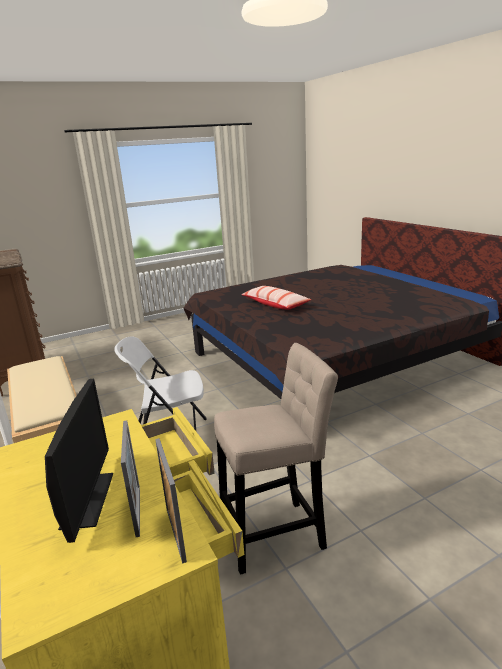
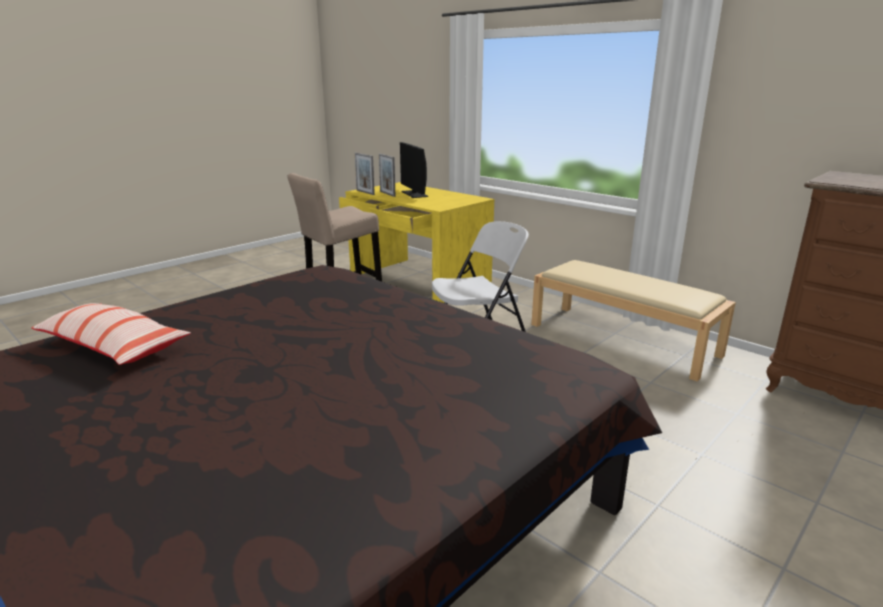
camera: 160 degrees right, 0 degrees up
pillow [241,286,311,309] -> pillow moved to [31,303,191,365]

